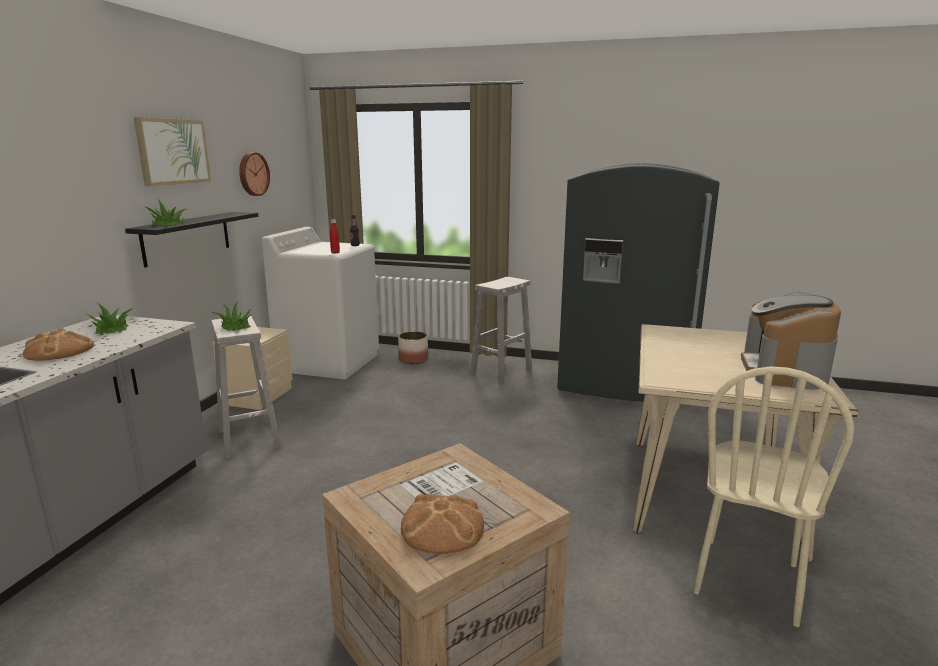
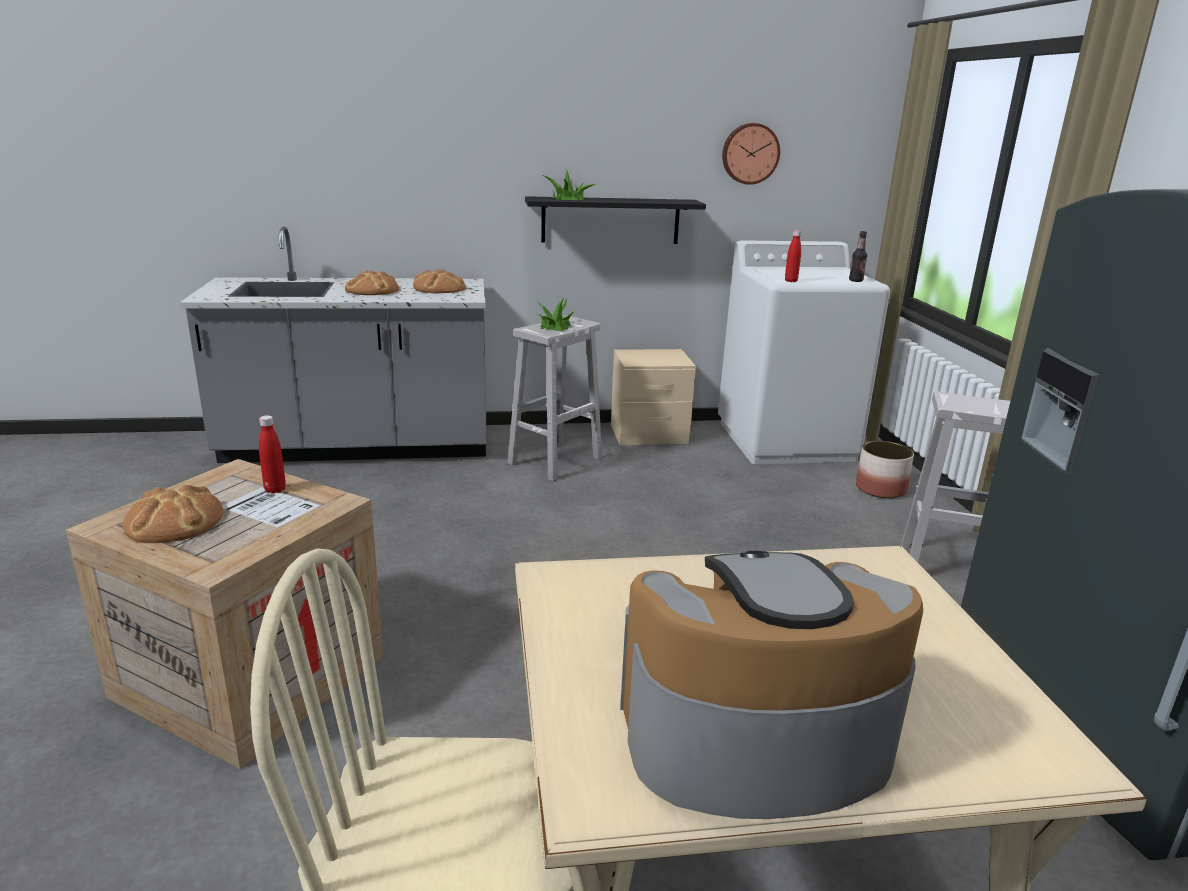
camera: 65 degrees right, 5 degrees up
potted plant [87,303,134,335] -> bread [413,269,466,293]
picture [134,117,211,186] -> none
none -> red bottle [259,415,286,494]

